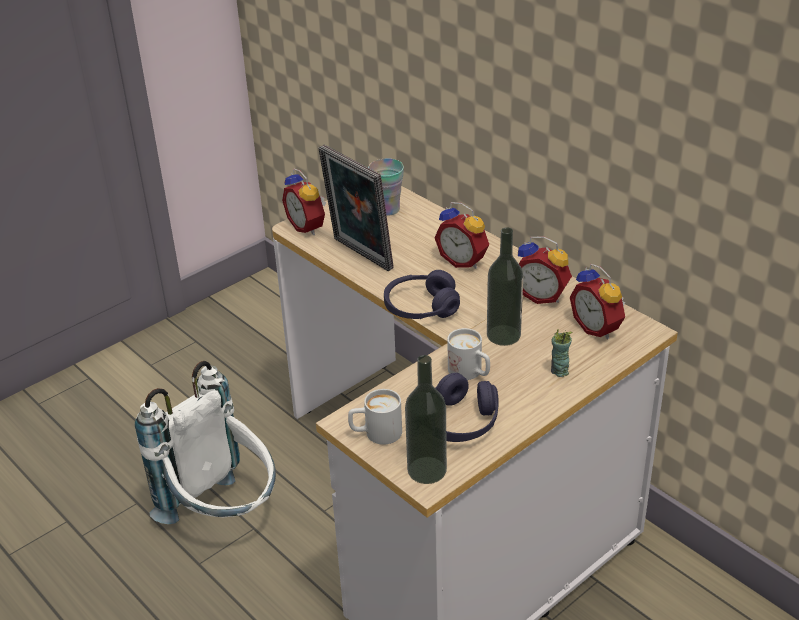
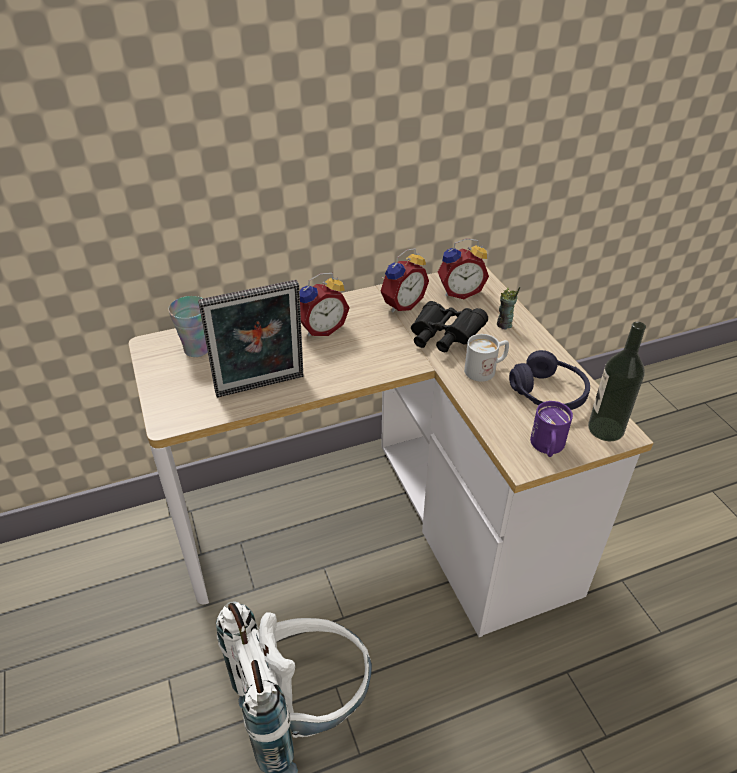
camera: 70 degrees left, 5 degrees up
alarm clock [282,168,326,235] -> none
white mug [348,389,402,445] -> purple mug [530,401,573,457]
purple headphones [384,270,460,319] -> none
bottle [487,227,523,346] -> black binoculars [411,301,488,352]

